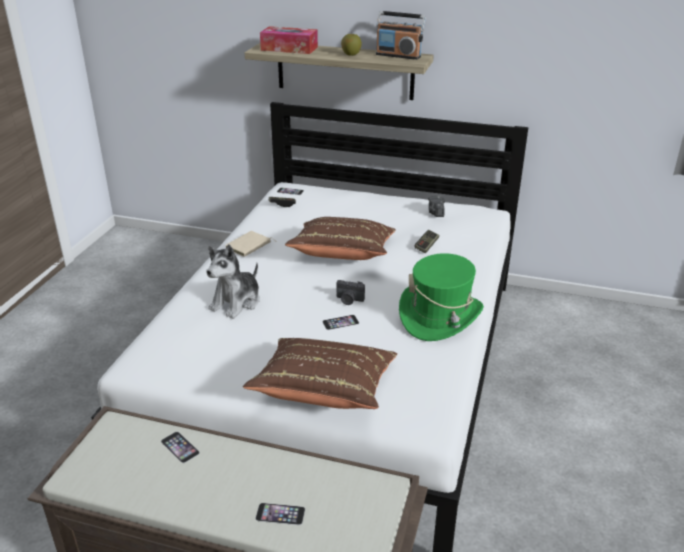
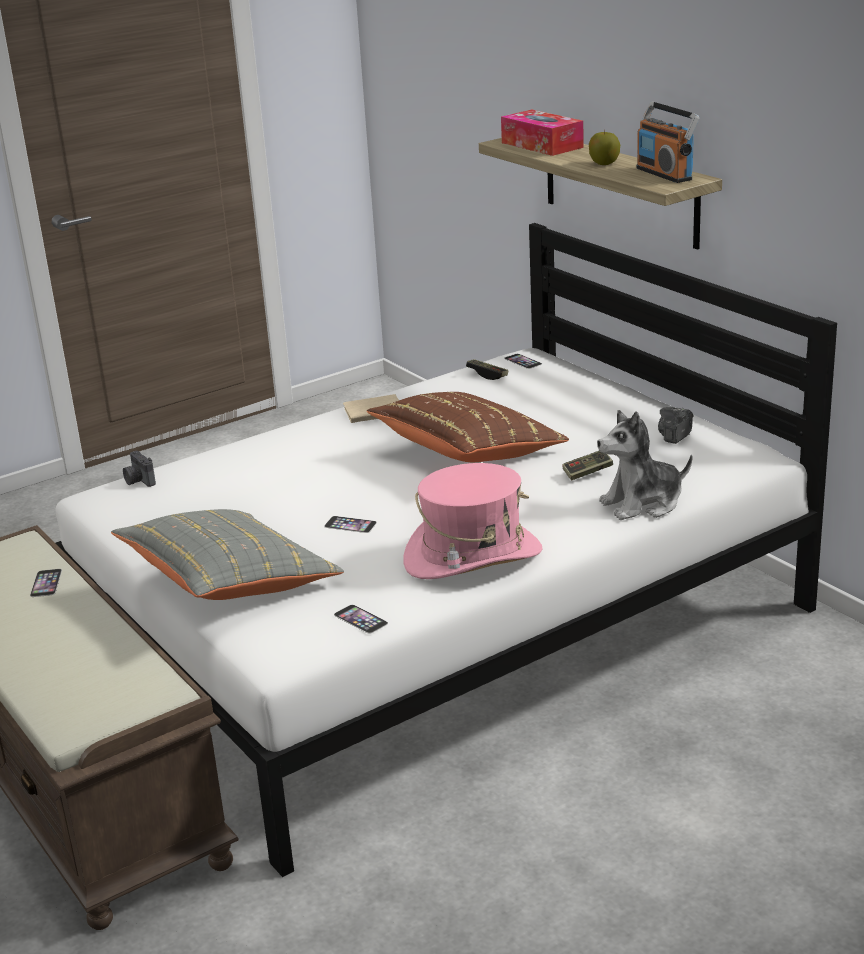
camera: 40 degrees right, 5 degrees down
plush toy [206,244,260,319] -> plush toy moved to [597,410,692,520]
brown pillow [243,338,397,409] -> grey pillow [111,509,344,600]
phone [255,503,305,525] -> phone moved to [334,605,388,634]
camera [336,280,365,305] -> camera moved to [123,451,156,487]
green hat [399,253,484,341] -> pink hat [403,463,543,579]

